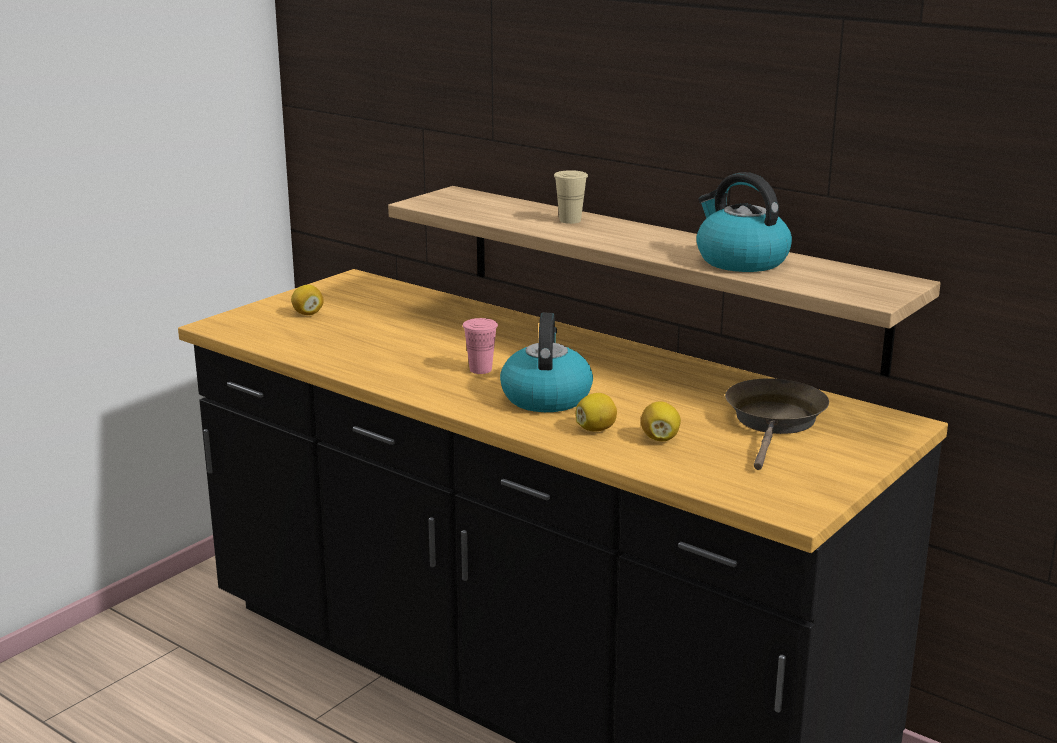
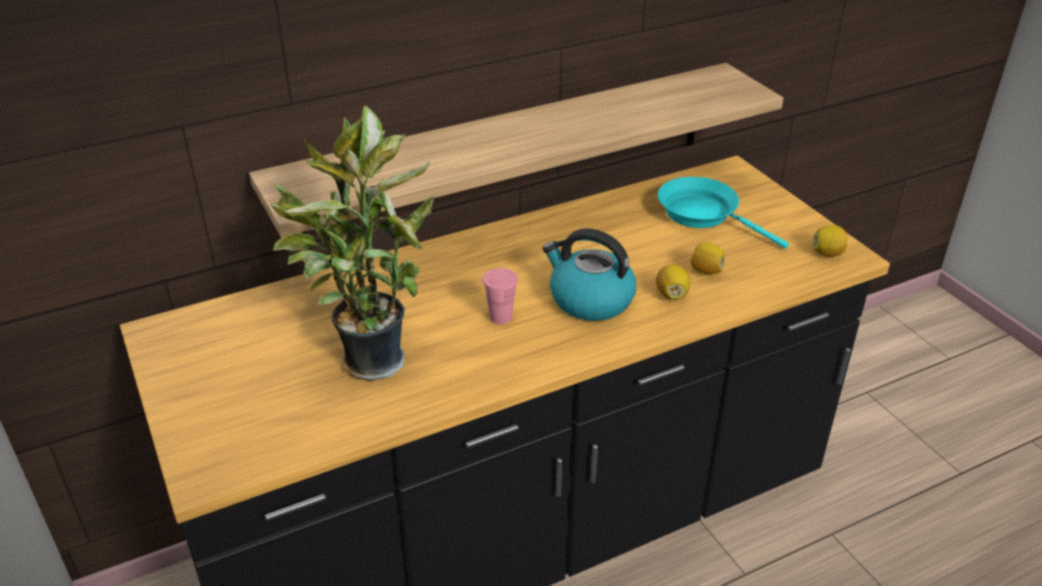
camera: 65 degrees left, 15 degrees up
lemon [291,285,324,315] -> lemon moved to [812,225,847,257]
beige cup [554,170,588,224] -> none
kettle [696,172,792,272] -> none
brown frying pan [725,378,829,470] -> turquoise frying pan [658,177,789,249]
none -> potted plant [270,105,435,381]

